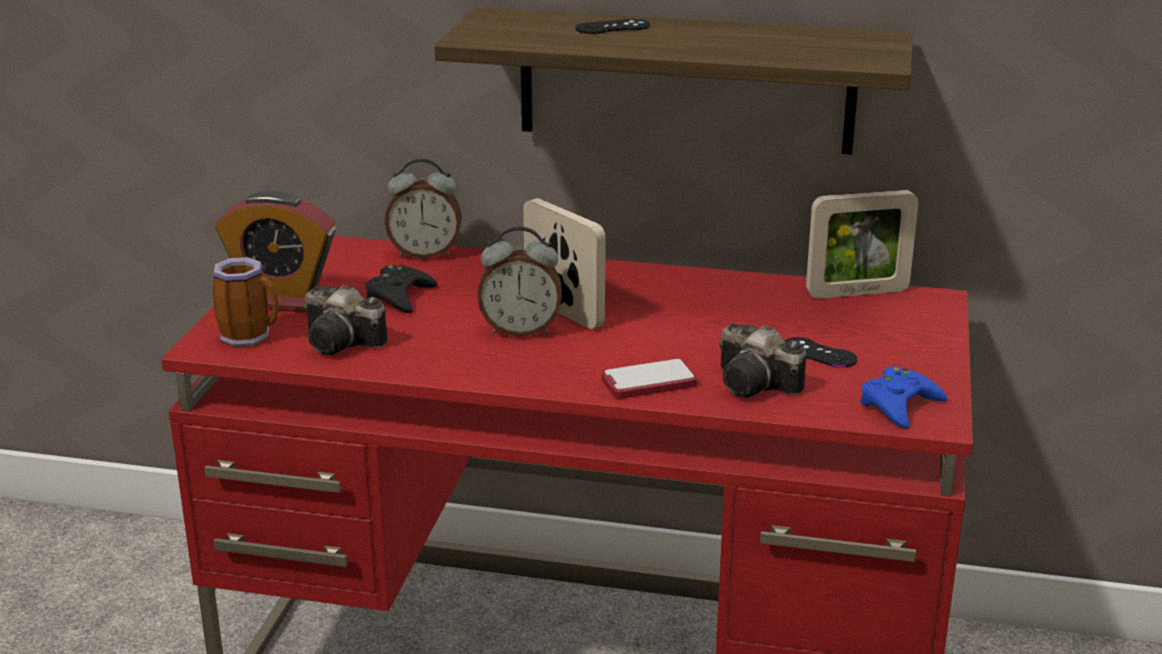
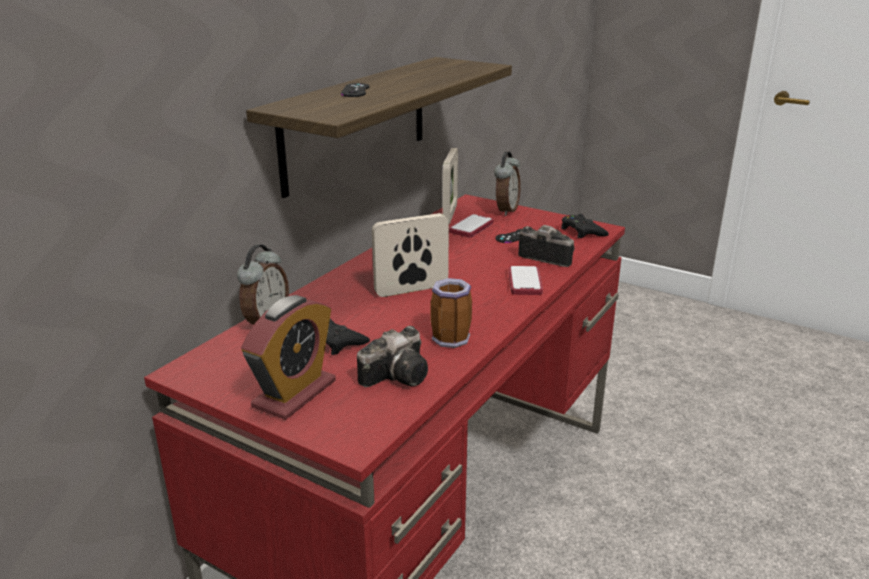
camera: 70 degrees left, 0 degrees up
mug [212,257,278,347] -> mug moved to [430,278,472,348]
alarm clock [477,226,562,337] -> alarm clock moved to [494,151,520,216]
camera [719,324,806,398] -> camera turned 120 degrees counterclockwise [518,225,575,267]
blue game controller [860,366,947,429] -> black game controller [561,214,609,238]
none -> phone [449,214,493,237]

